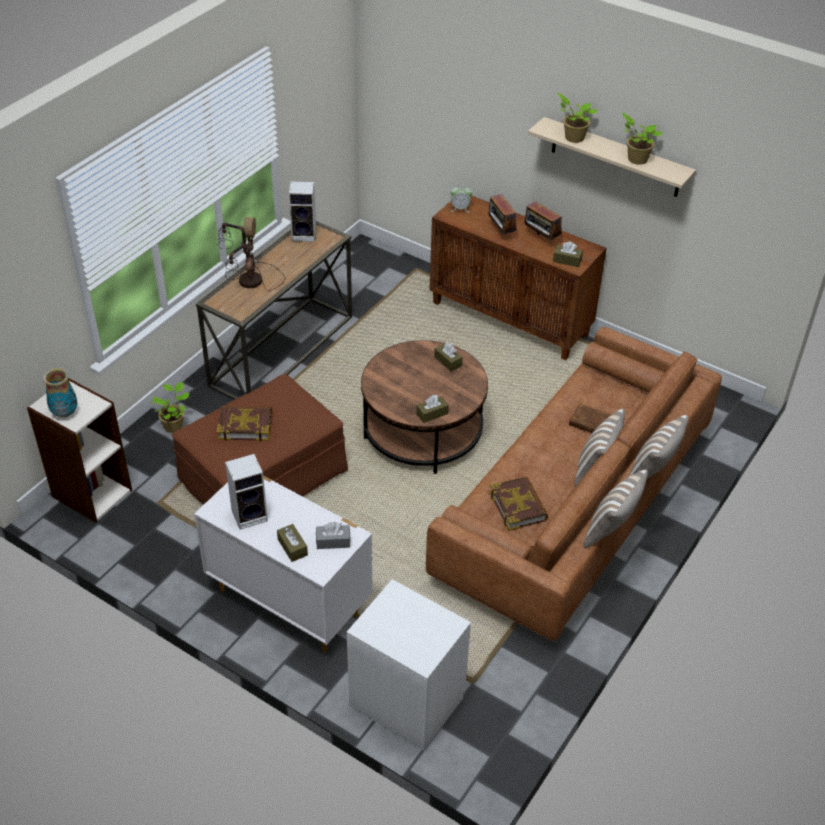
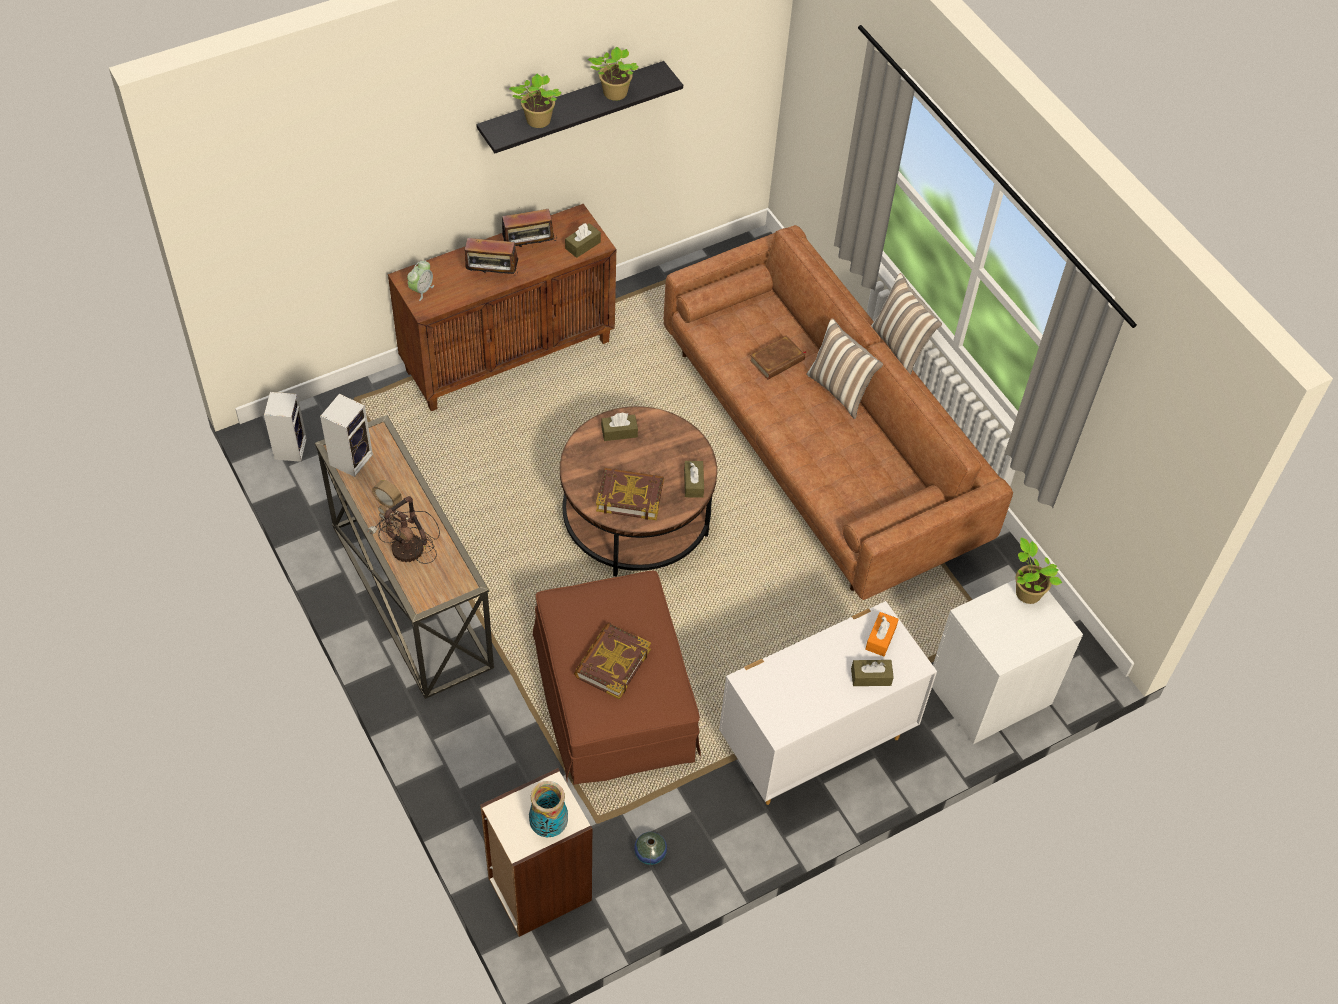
camera: 65 degrees left, 10 degrees up
potted plant [150,382,190,433] -> potted plant moved to [1016,538,1062,604]
speaker [225,454,268,530] -> speaker moved to [264,392,307,462]
grey tissue box [316,522,351,549] -> orange tissue box [865,612,899,656]
book [490,477,548,531] -> book moved to [596,468,664,520]
beige shelf [528,117,696,197] -> black shelf [476,61,683,154]
pillow [583,469,648,548] -> none
none -> vase [634,832,667,865]

